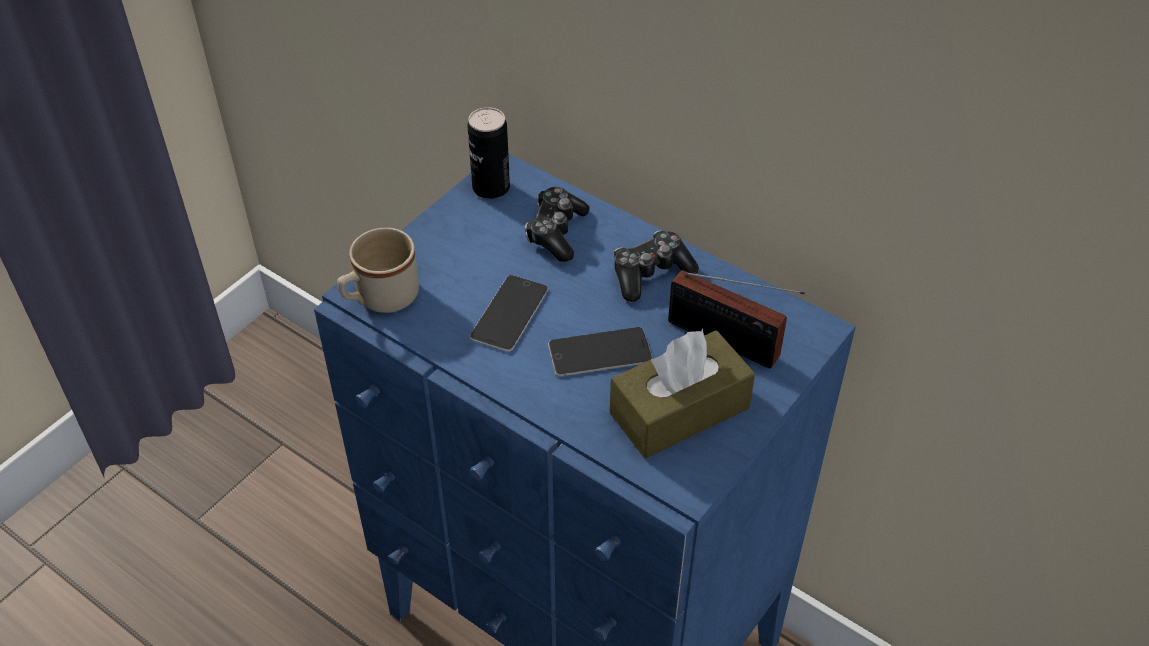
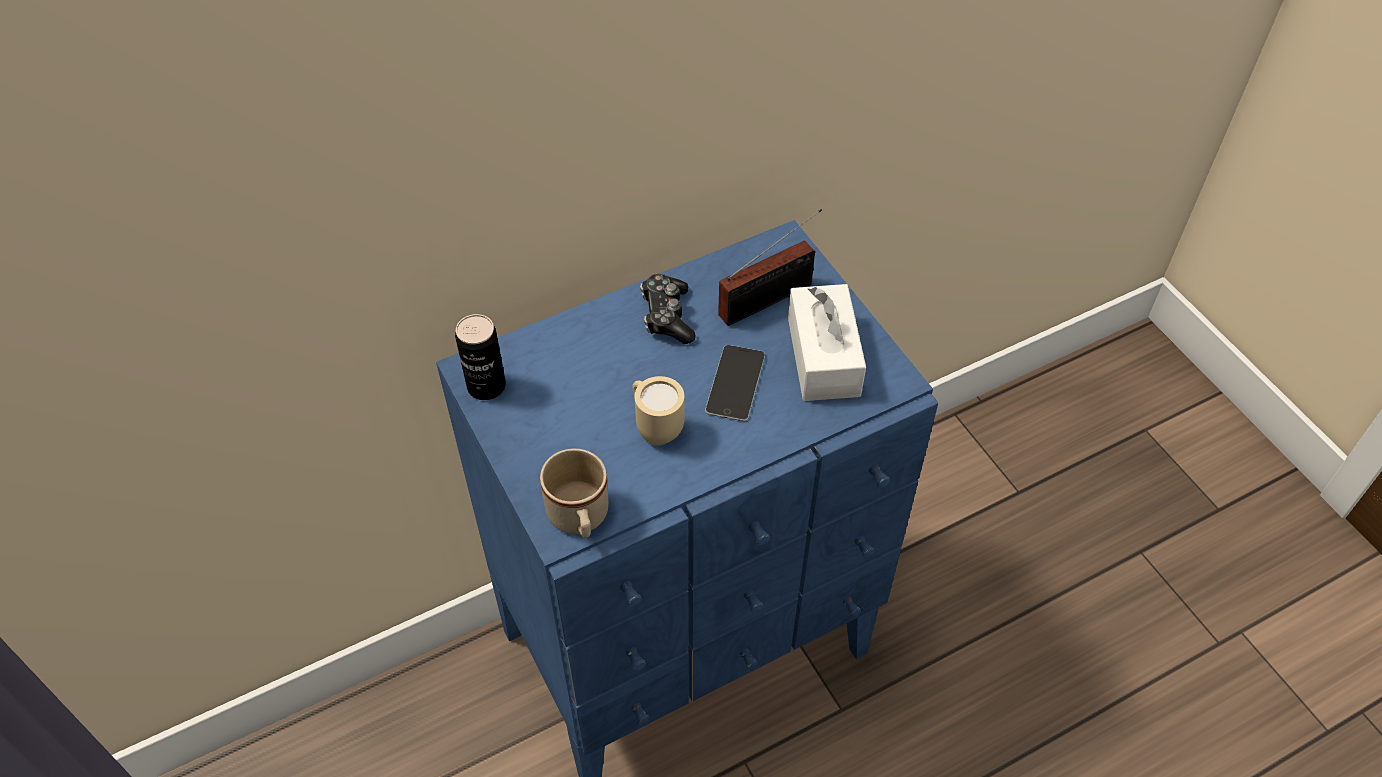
camera: 65 degrees left, 5 degrees up
phone [470,275,549,352] -> beige mug [632,376,685,446]
game controller [525,187,590,262] -> none
brown tissue box [610,329,755,458] -> white tissue box [788,284,866,401]

